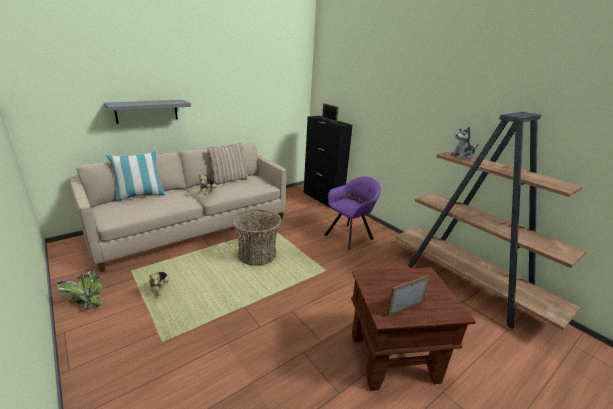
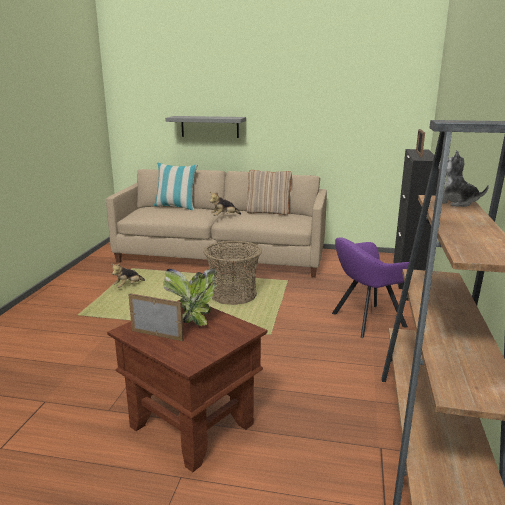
camera: 50 degrees right, 5 degrees down
potted plant [57,269,104,310] -> potted plant moved to [163,268,218,326]
purple armchair [324,176,381,250] -> purple armchair turned 150 degrees clockwise [332,237,414,338]

